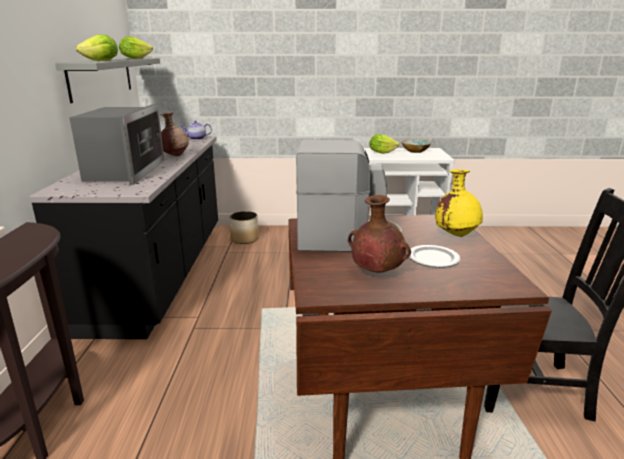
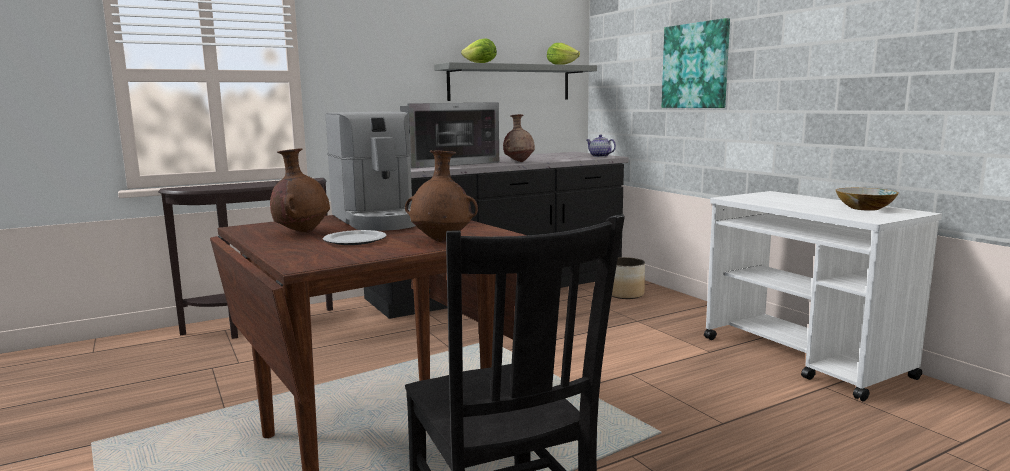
camera: 60 degrees right, 10 degrees down
lettuce [370,134,399,154] -> none
yellow vase [435,169,483,237] -> brown vase [405,150,478,242]
none -> picture [662,18,730,108]

